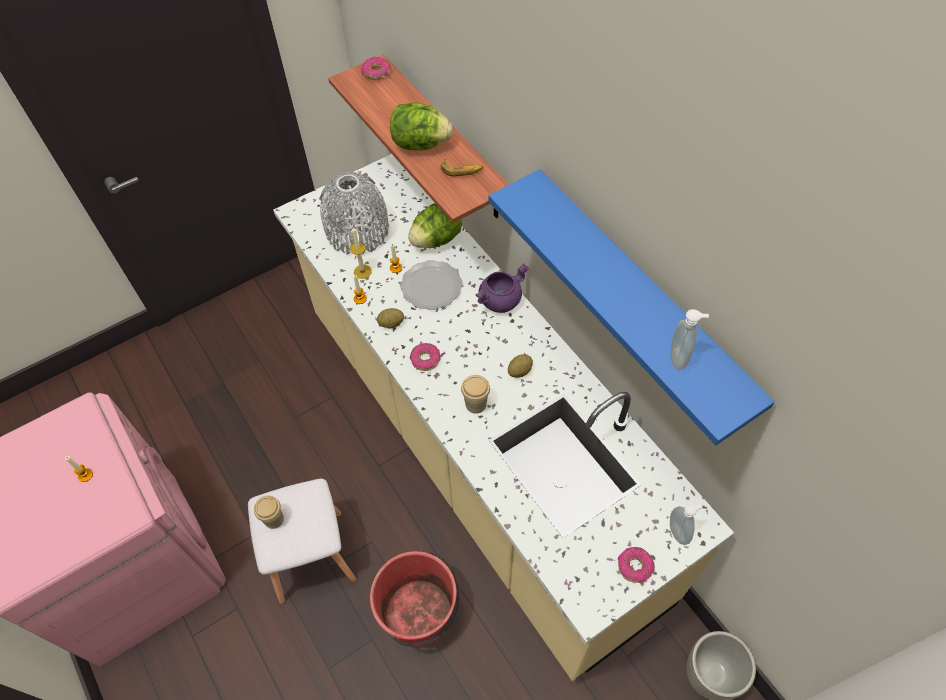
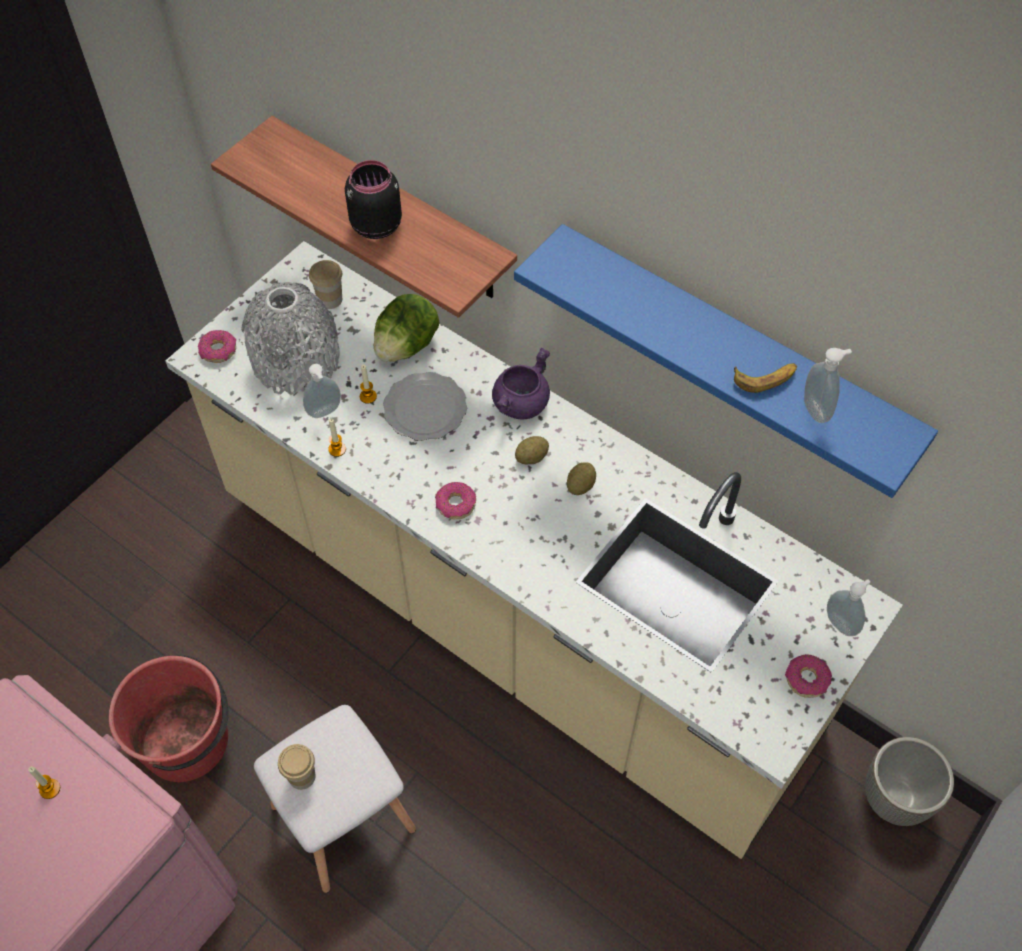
camera: 20 degrees left, 0 degrees up
candle [350,227,372,279] -> soap dispenser [303,364,341,418]
donut [361,57,391,80] -> donut moved to [198,330,236,363]
red bucket [370,551,459,647] -> red bucket moved to [109,655,229,782]
potato [377,308,404,328] -> potato moved to [515,436,549,464]
lettuce [390,103,453,150] -> black jar [345,160,402,239]
banana [440,159,484,176] -> banana moved to [734,363,797,393]
cup [461,375,490,414] -> cup moved to [309,260,342,309]

